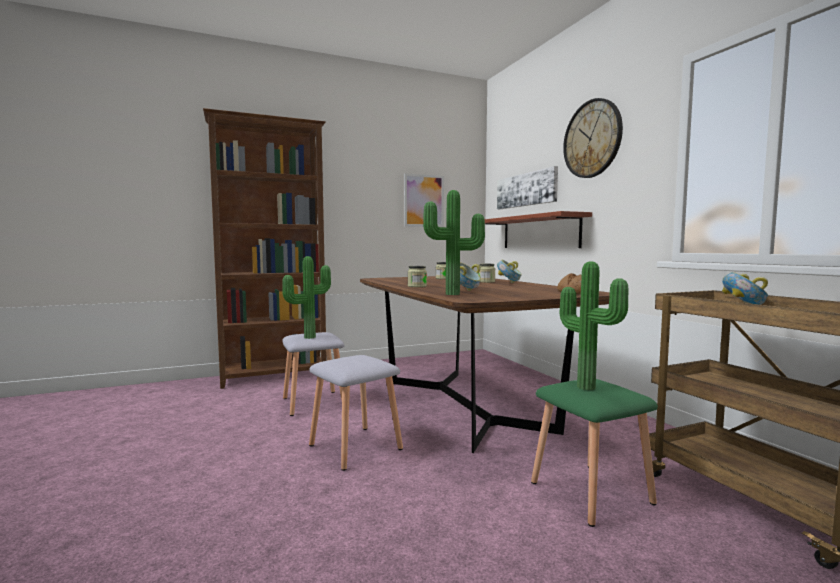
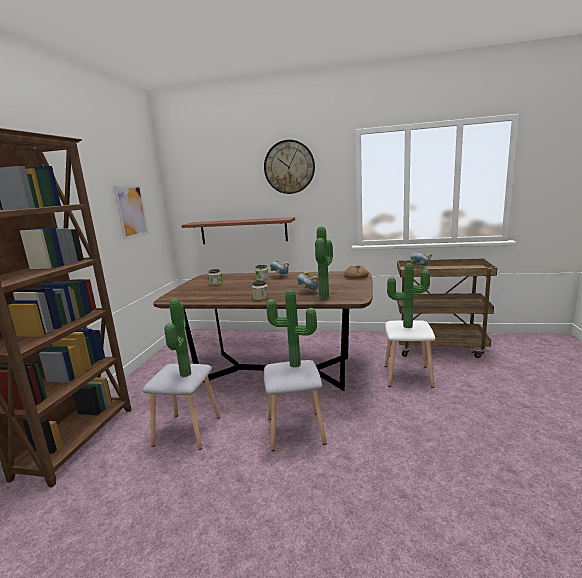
camera: 55 degrees left, 10 degrees up
picture [497,166,558,209] -> none
green stool [531,379,658,527] -> white stool [385,320,435,388]
none -> potted plant [266,290,317,368]

